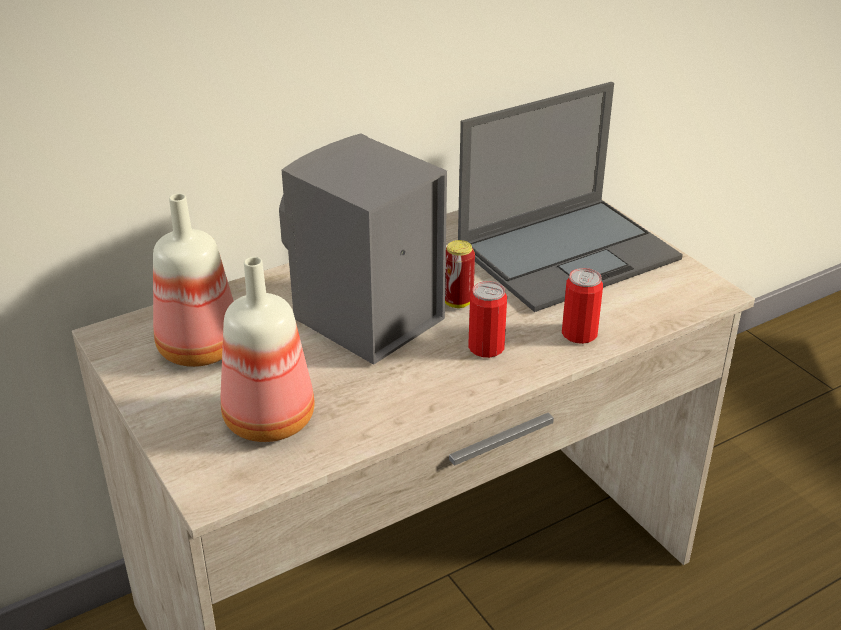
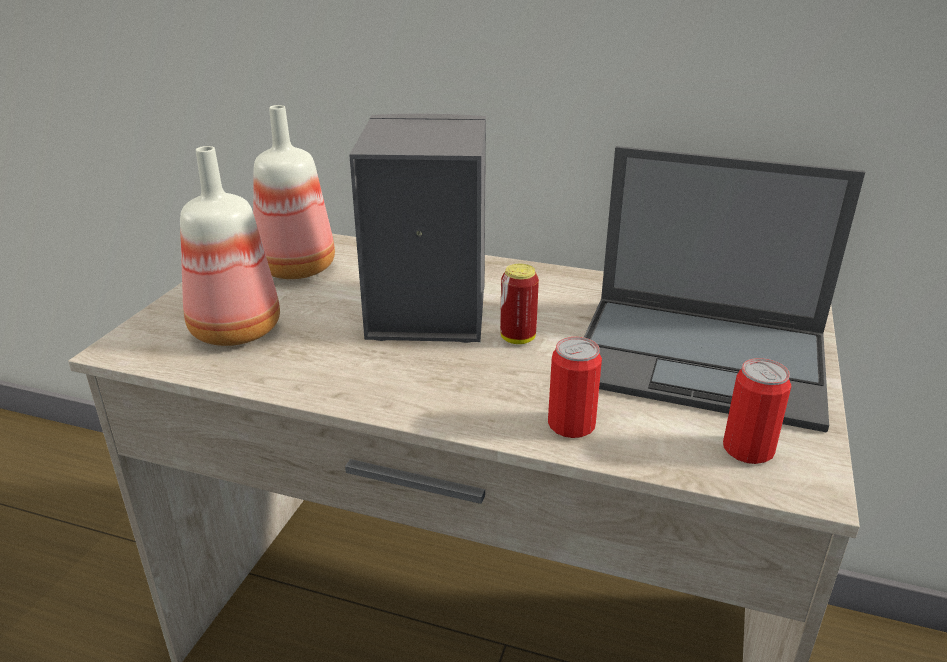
camera: 50 degrees right, 5 degrees down
can [468,281,507,358] -> can moved to [723,358,791,464]

